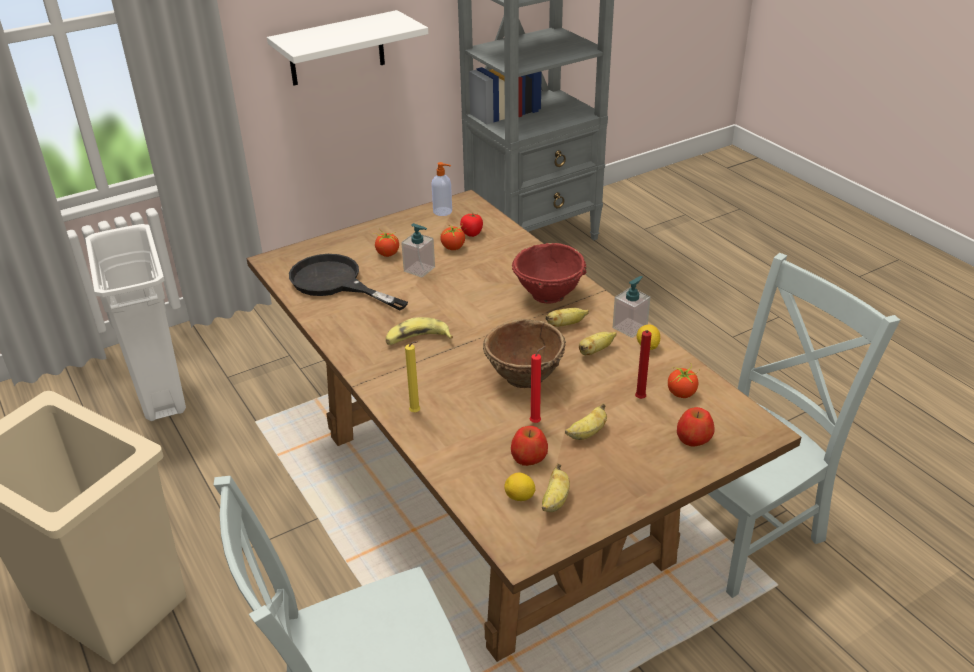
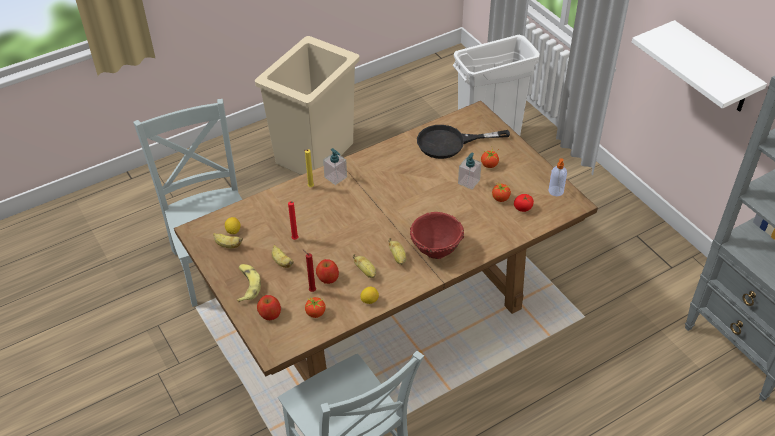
camera: 90 degrees right, 10 degrees up
black frying pan [289,254,408,311] -> black frying pan turned 135 degrees counterclockwise [417,125,510,159]
banana [385,317,453,345] -> banana moved to [237,264,261,302]
brown bowl [483,319,566,388] -> none
apple [511,426,548,466] -> apple moved to [316,259,339,284]
soap dispenser [613,276,650,338] -> soap dispenser moved to [323,148,347,185]

